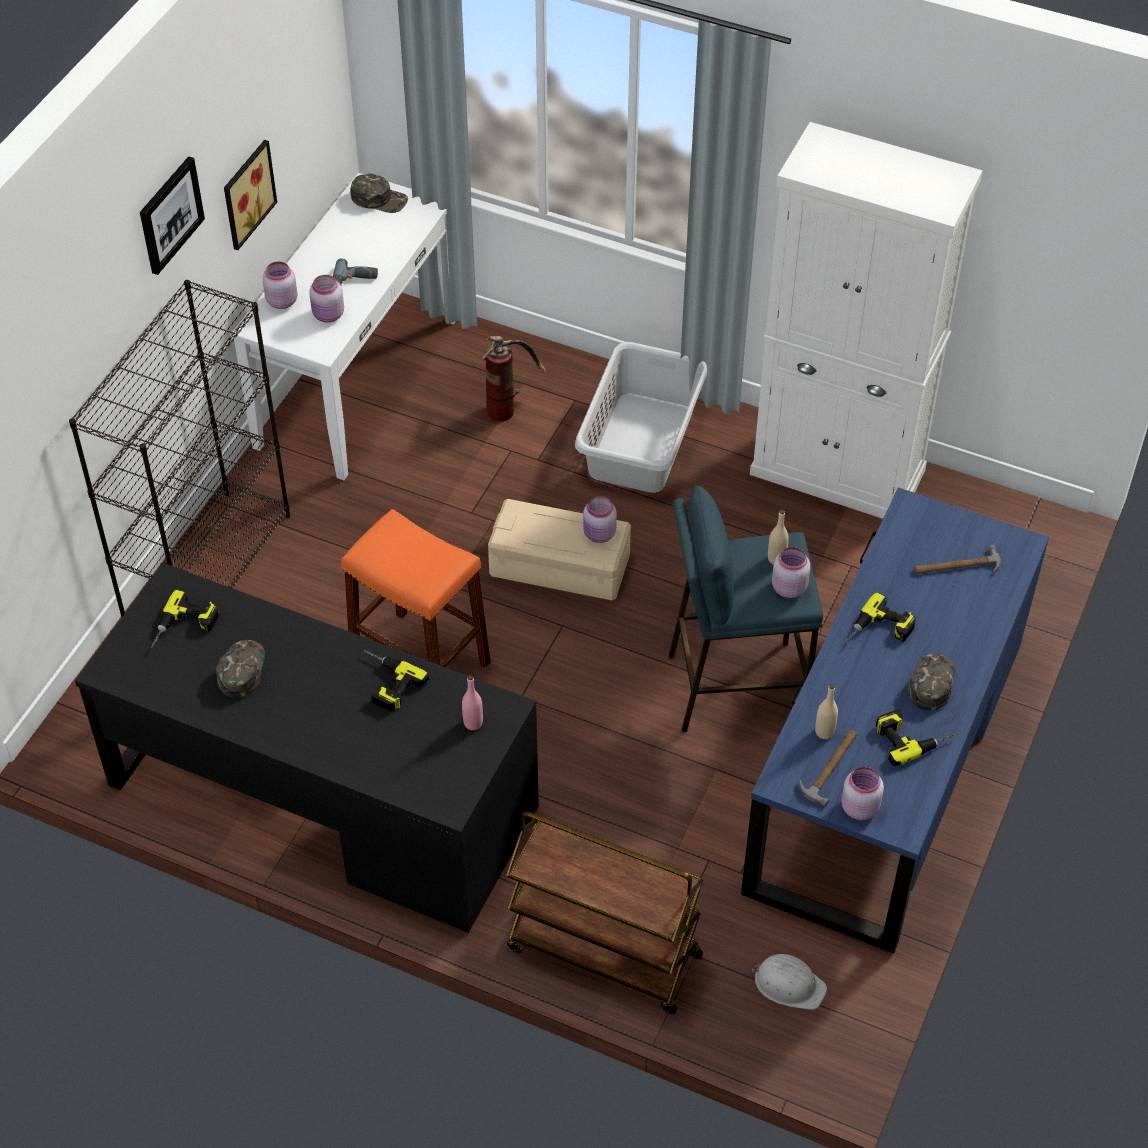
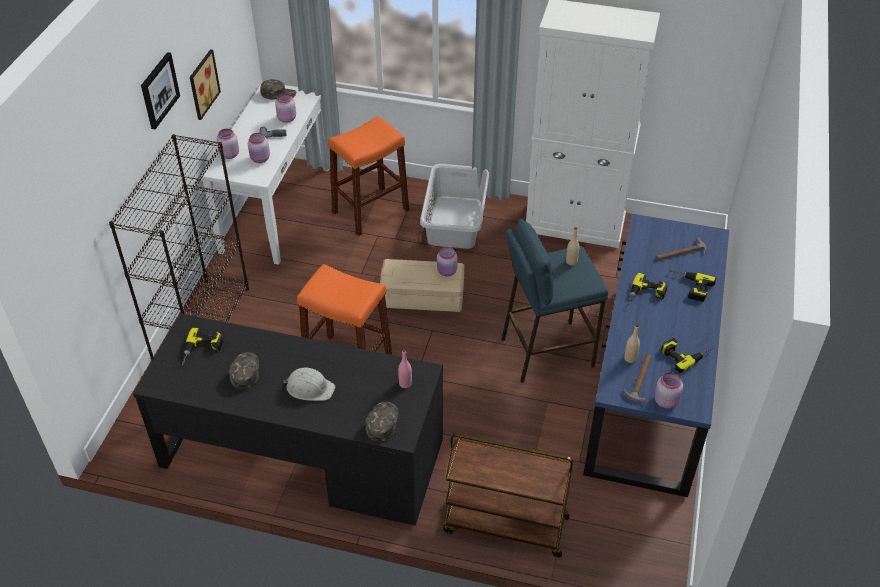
camera: 10 degrees left, 5 degrees down
power drill [363,649,429,712] -> power drill moved to [669,270,716,302]
fire extinguisher [482,336,546,422] -> orange stool [328,116,409,236]
white hard hat [752,954,827,1010] -> white hard hat moved to [283,368,335,401]
pink jar [772,547,810,598] -> pink jar moved to [275,93,296,123]
green cap [908,654,956,711] -> green cap moved to [366,402,399,442]

